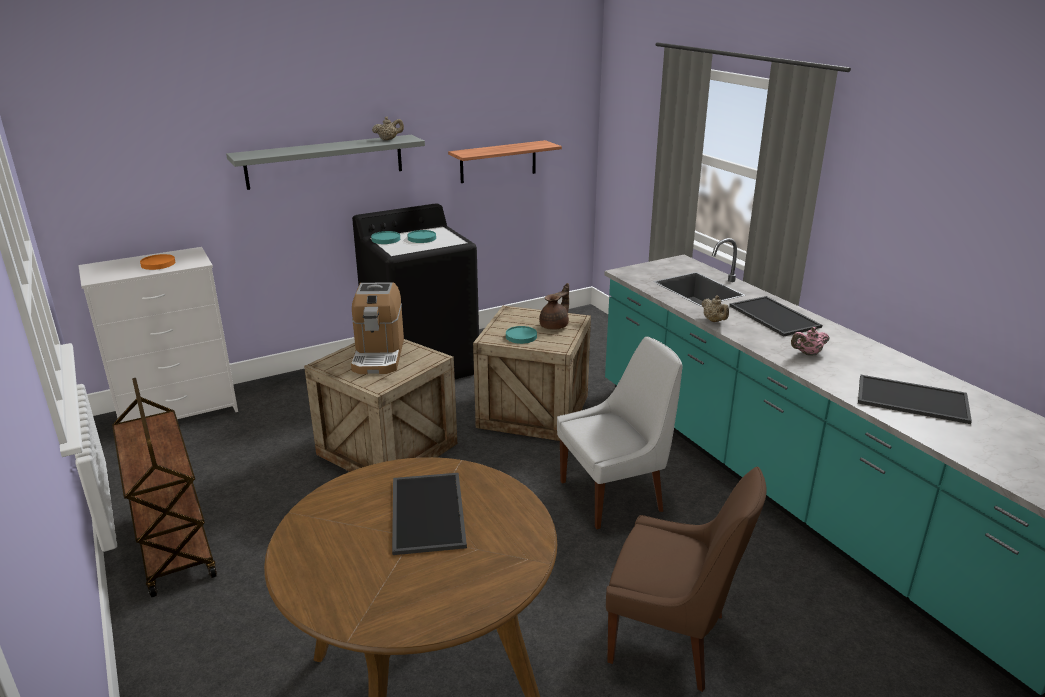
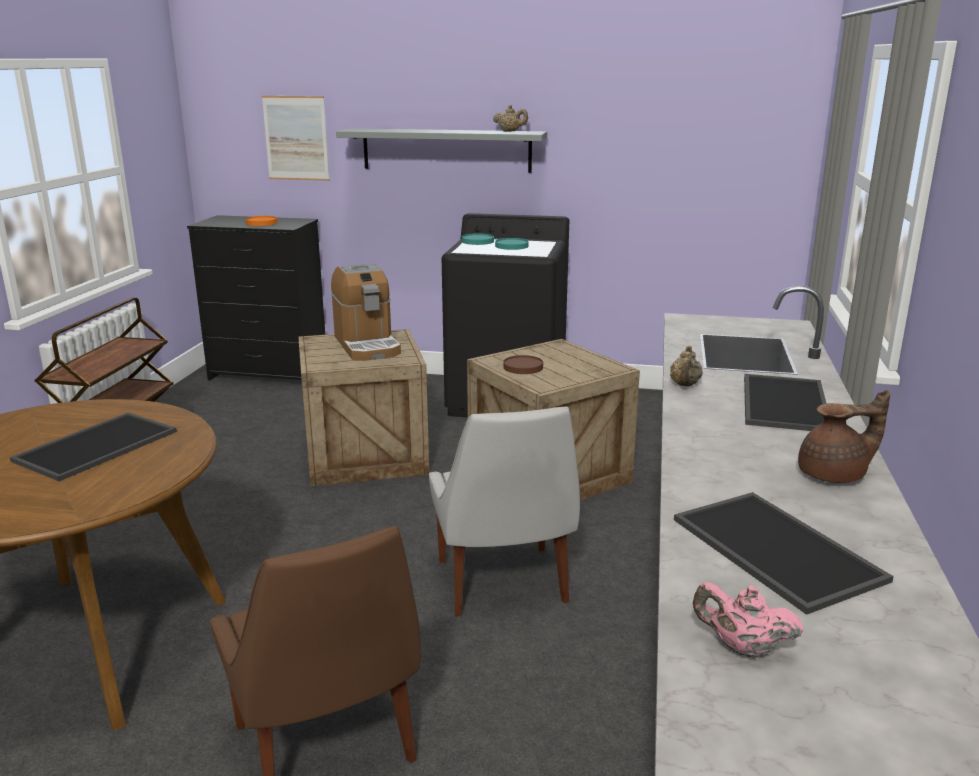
camera: 40 degrees right, 5 degrees down
white dresser [78,247,238,423] -> black dresser [187,215,325,381]
coffee machine [351,282,404,374] -> coffee machine turned 60 degrees counterclockwise [331,263,401,361]
shelf [448,140,562,183] -> none
turquoise plate [506,326,537,344] -> brown plate [503,355,543,374]
brown teapot [539,283,569,330] -> brown teapot moved to [798,390,890,483]
white chair [557,336,683,529] -> white chair turned 60 degrees clockwise [429,407,580,617]
pink teapot [791,327,829,356] -> pink teapot moved to [693,582,803,658]
none -> picture [262,96,329,181]

